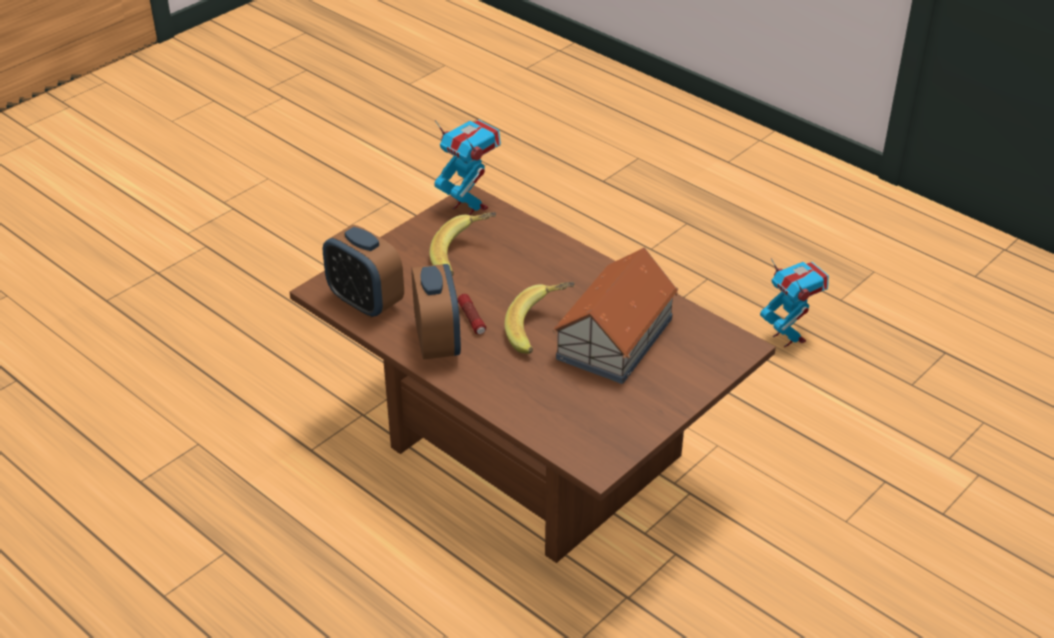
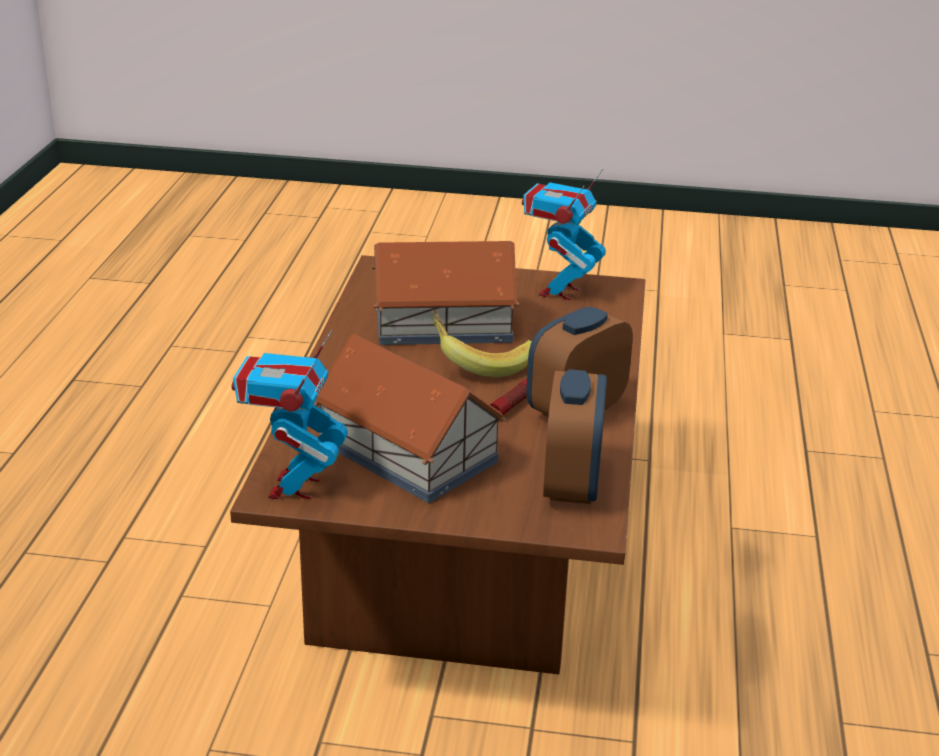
camera: 125 degrees left, 10 degrees down
banana [429,212,496,276] -> toy house [314,334,507,503]
toy robot [760,258,829,347] -> toy robot moved to [522,168,606,300]

